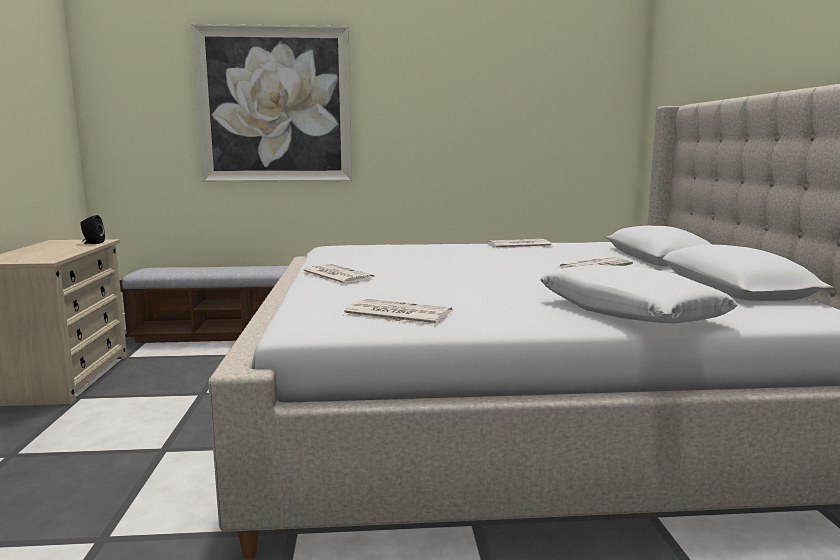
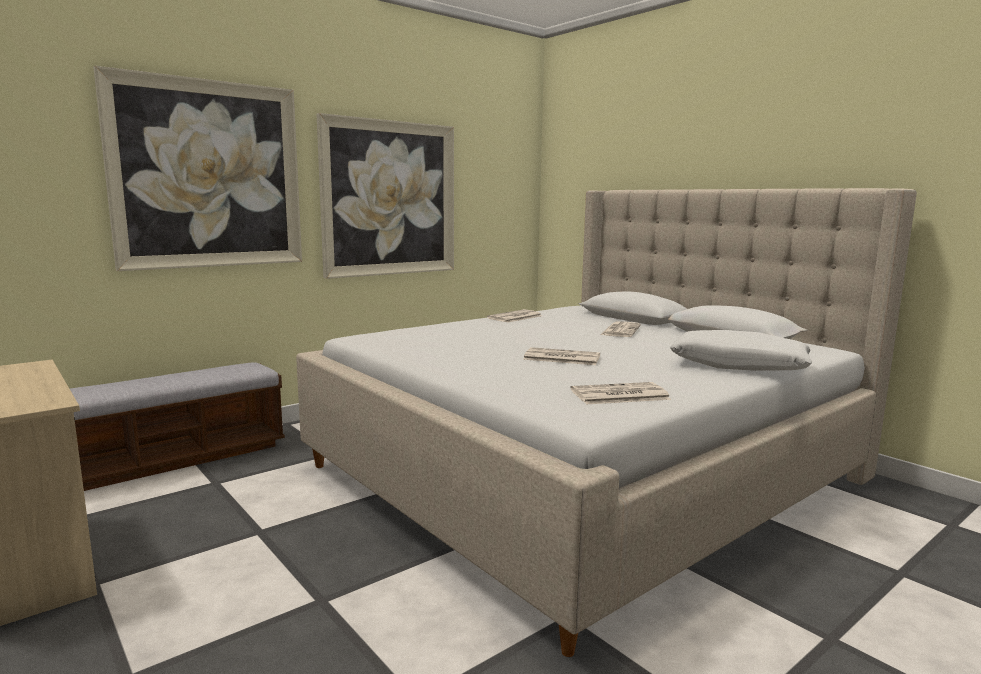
camera: 35 degrees left, 0 degrees up
black speaker [80,215,105,244] -> none
newspaper [301,264,375,285] -> newspaper moved to [523,347,600,365]
none -> picture [317,113,454,279]

